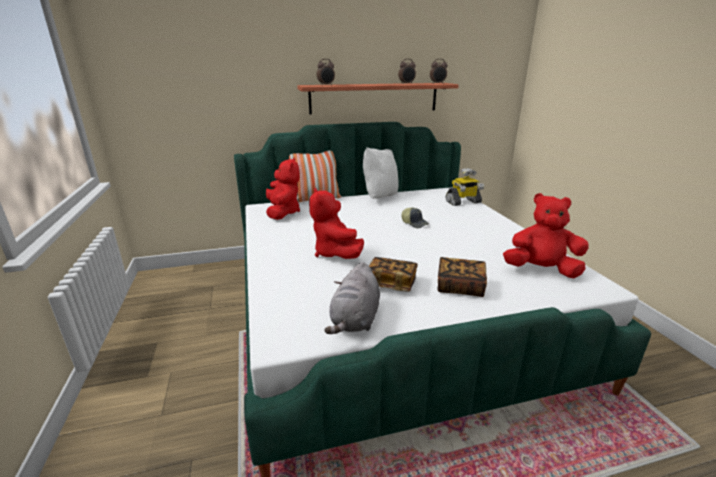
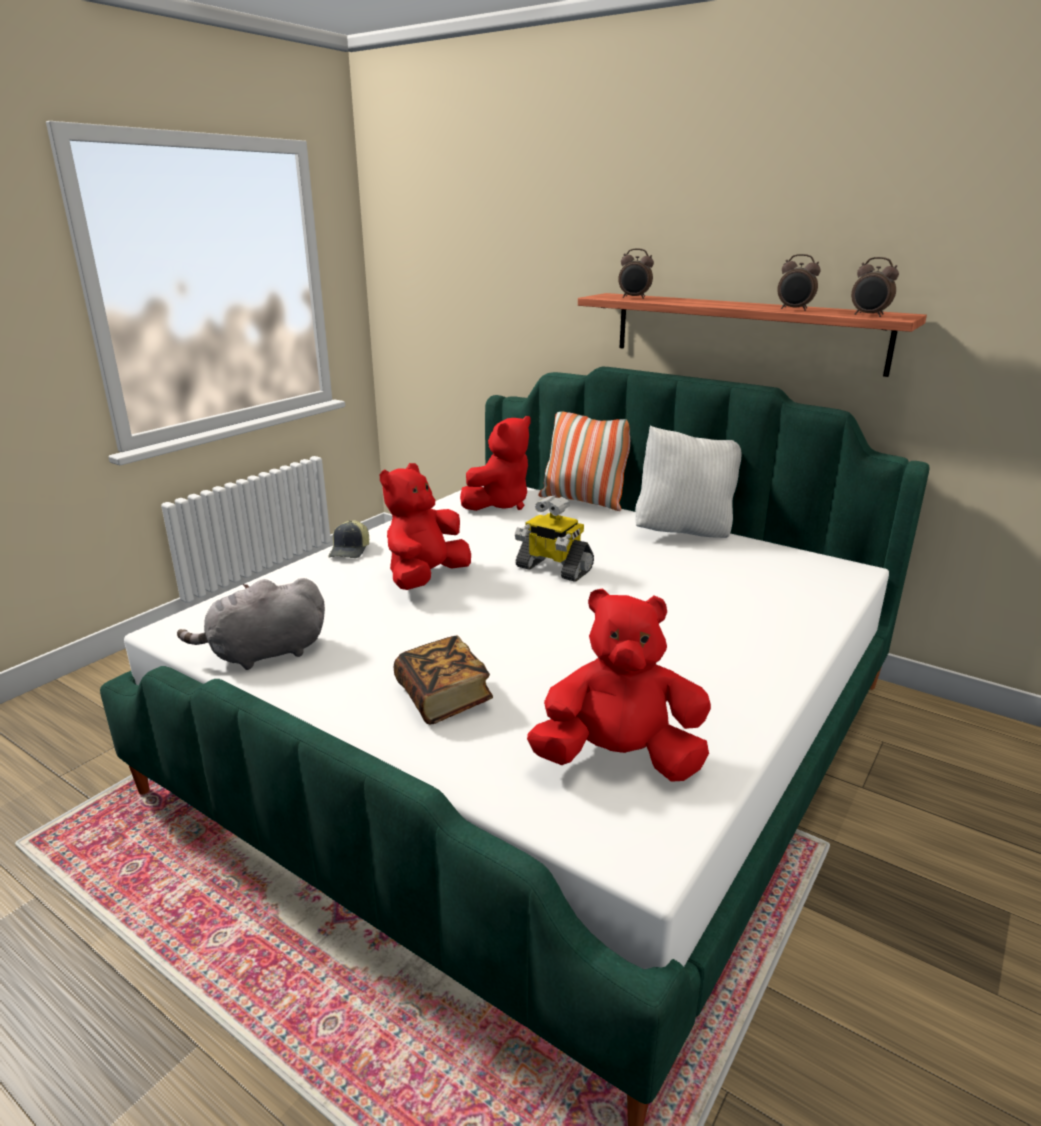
camera: 50 degrees right, 0 degrees up
book [369,257,417,292] -> none
cap [401,207,429,228] -> cap moved to [328,520,369,558]
toy robot [445,168,484,206] -> toy robot moved to [515,495,594,582]
red plush toy [503,193,589,278] -> red plush toy turned 60 degrees counterclockwise [527,588,711,782]

